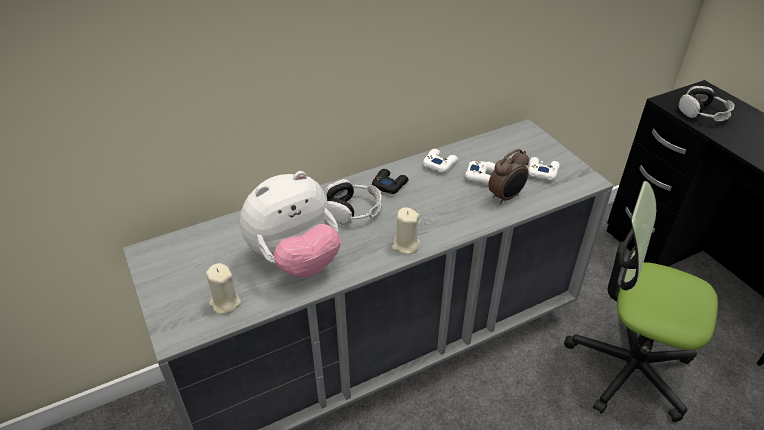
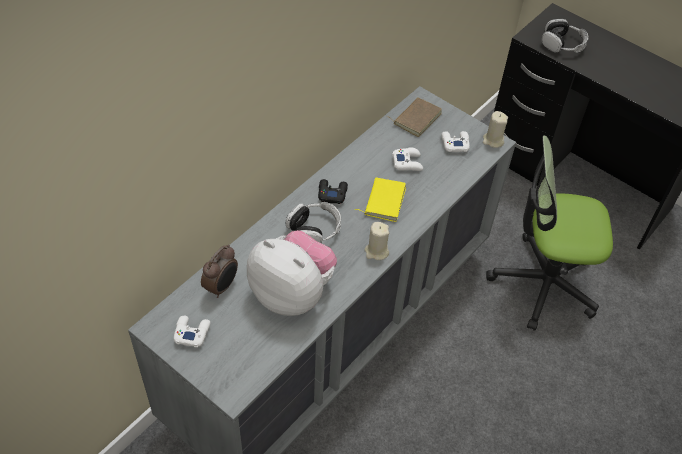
camera: 25 degrees left, 10 degrees up
beige candle [206,263,241,315] -> beige candle moved to [483,111,508,148]
plush toy [240,171,341,277] -> plush toy turned 90 degrees counterclockwise [247,230,337,316]
white game controller [423,149,458,172] -> white game controller moved to [174,316,210,348]
alarm clock [488,149,529,205] -> alarm clock moved to [201,245,238,298]
none -> yellow book [355,177,406,222]
none -> brown book [386,97,442,137]

